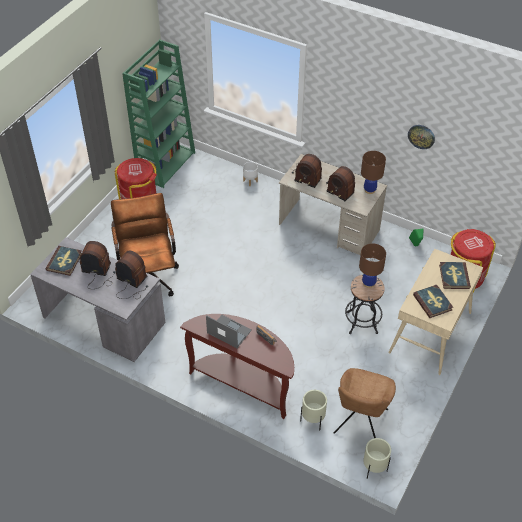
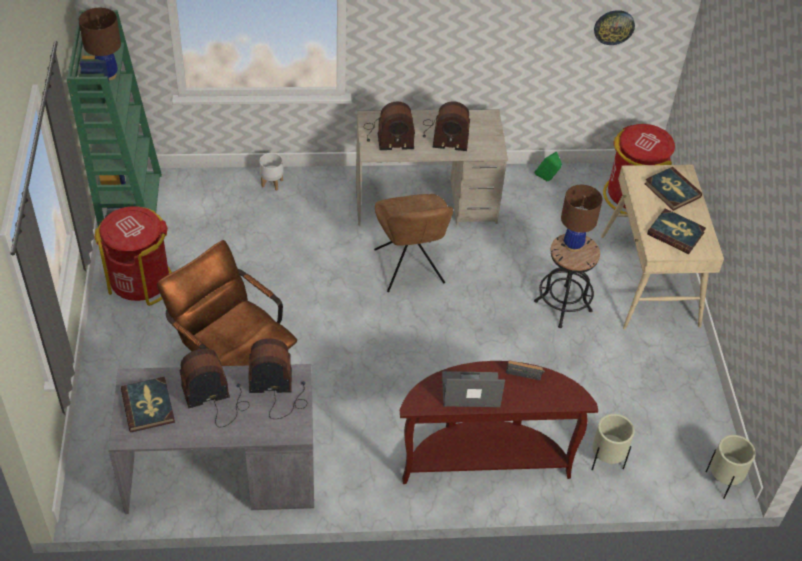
camera: 35 degrees left, 0 degrees up
brown chair [334,368,396,438] -> brown chair moved to [374,194,453,292]
brown table lamp [361,151,386,194] -> brown table lamp moved to [79,8,121,81]
wall clock [408,125,435,149] -> wall clock moved to [594,10,635,45]

